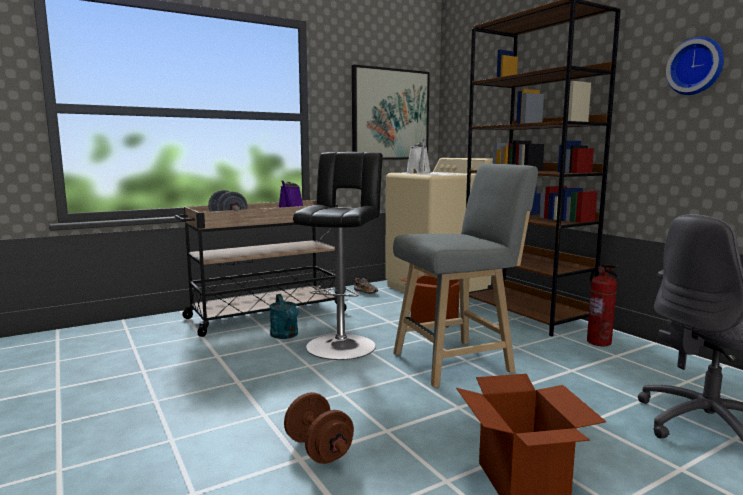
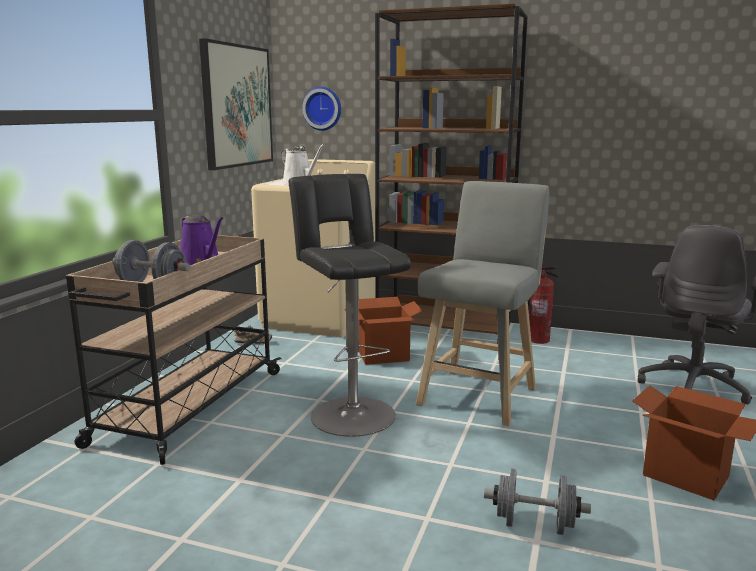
camera: 40 degrees left, 5 degrees up
turquoise watering can [269,294,299,339] -> none
brown dumbbell [284,392,354,464] -> grey dumbbell [484,468,591,535]
wall clock [666,37,724,95] -> wall clock moved to [302,87,341,131]

